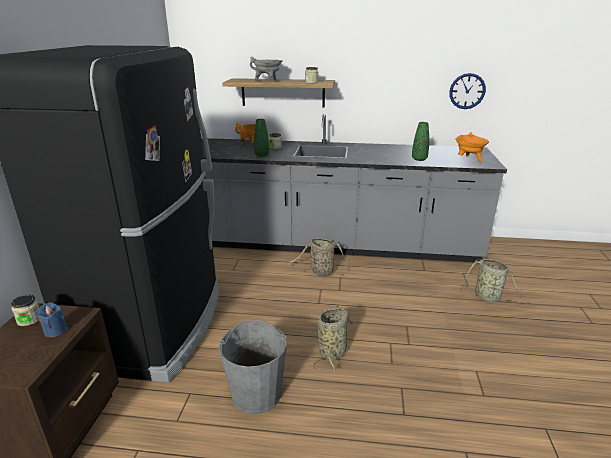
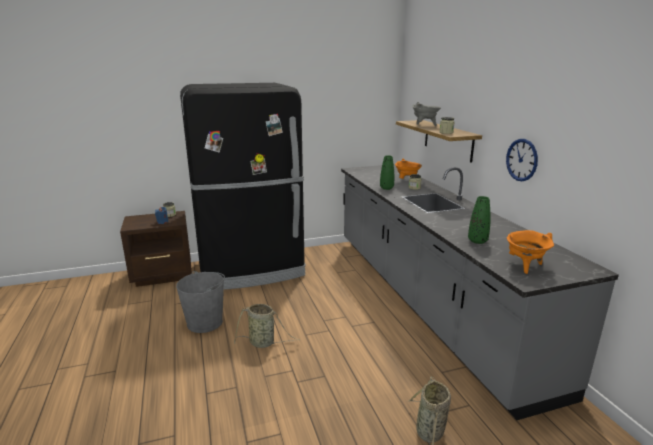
camera: 65 degrees right, 5 degrees down
basket [288,238,347,276] -> none
wall clock [449,73,486,109] -> wall clock moved to [506,139,538,181]

